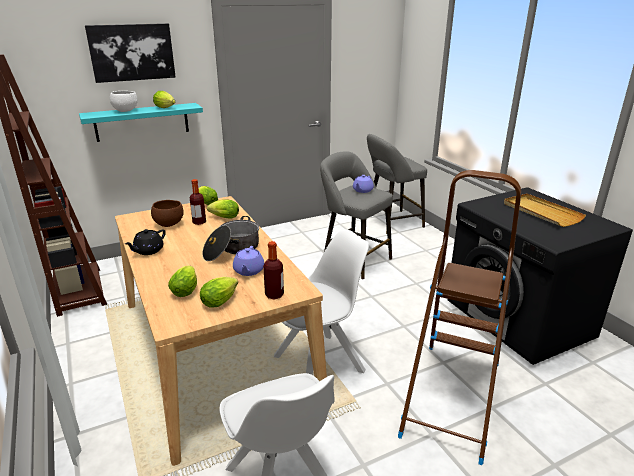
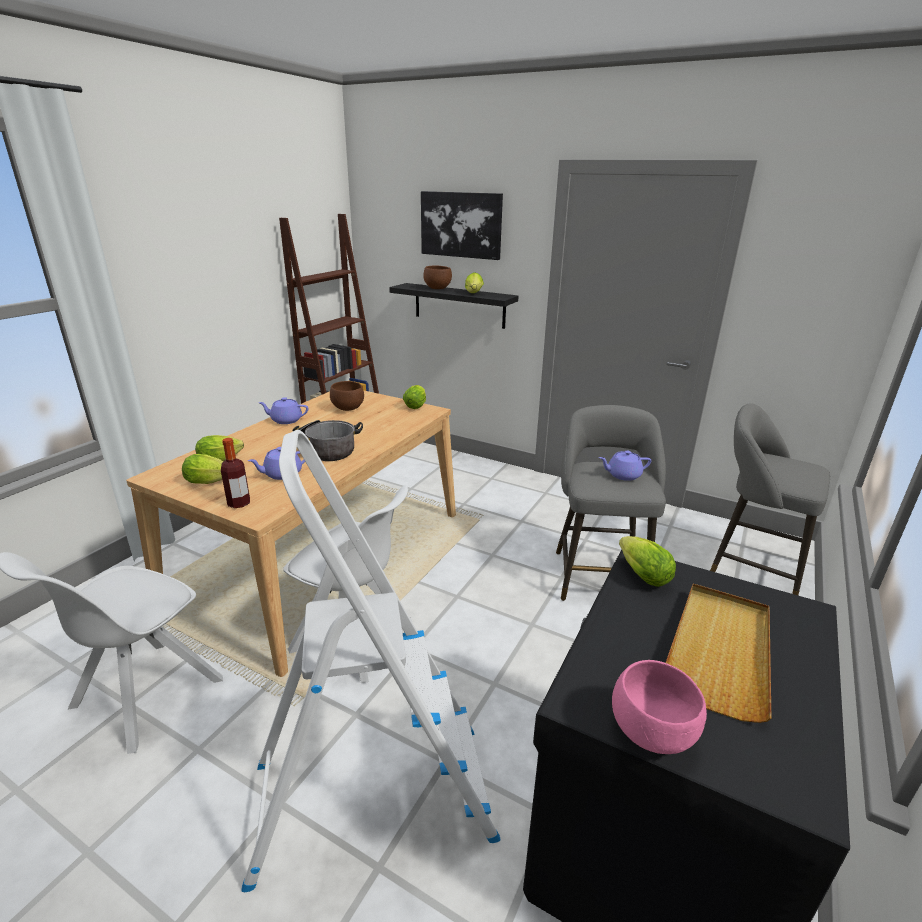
camera: 55 degrees right, 0 degrees up
turquoise shelf [79,103,203,142] -> black shelf [389,283,518,329]
white bowl [110,91,138,112] -> brown bowl [423,265,452,289]
black teapot [125,229,166,255] -> purple teapot [258,397,309,424]
bottle [190,179,206,225] -> none
lettuce [207,199,239,219] -> lettuce moved to [619,536,676,587]
brown step ladder [398,170,521,465] -> white step ladder [241,430,501,892]
none -> pink bowl [612,660,707,754]

